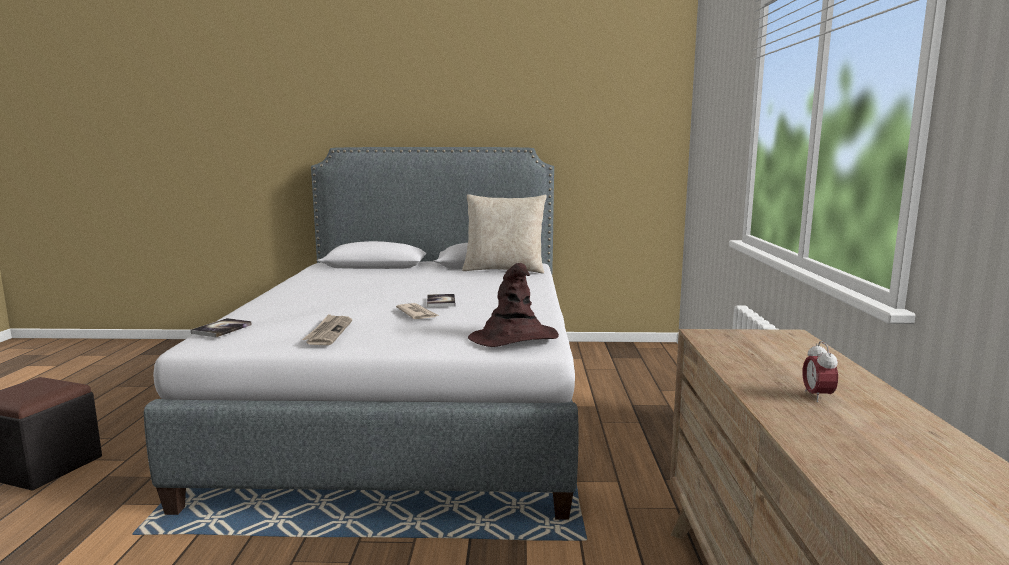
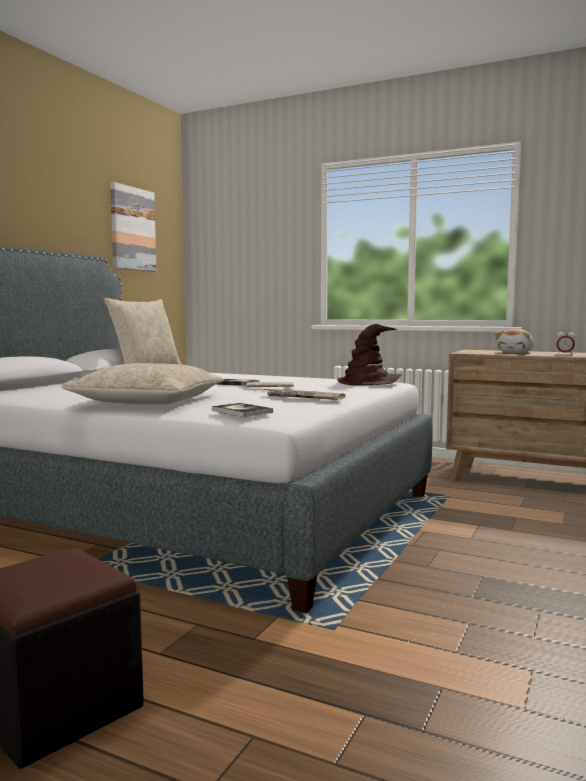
camera: 65 degrees left, 5 degrees down
none -> beige pillow [61,363,224,405]
none -> picture [110,182,156,272]
none -> plush toy [495,329,534,353]

